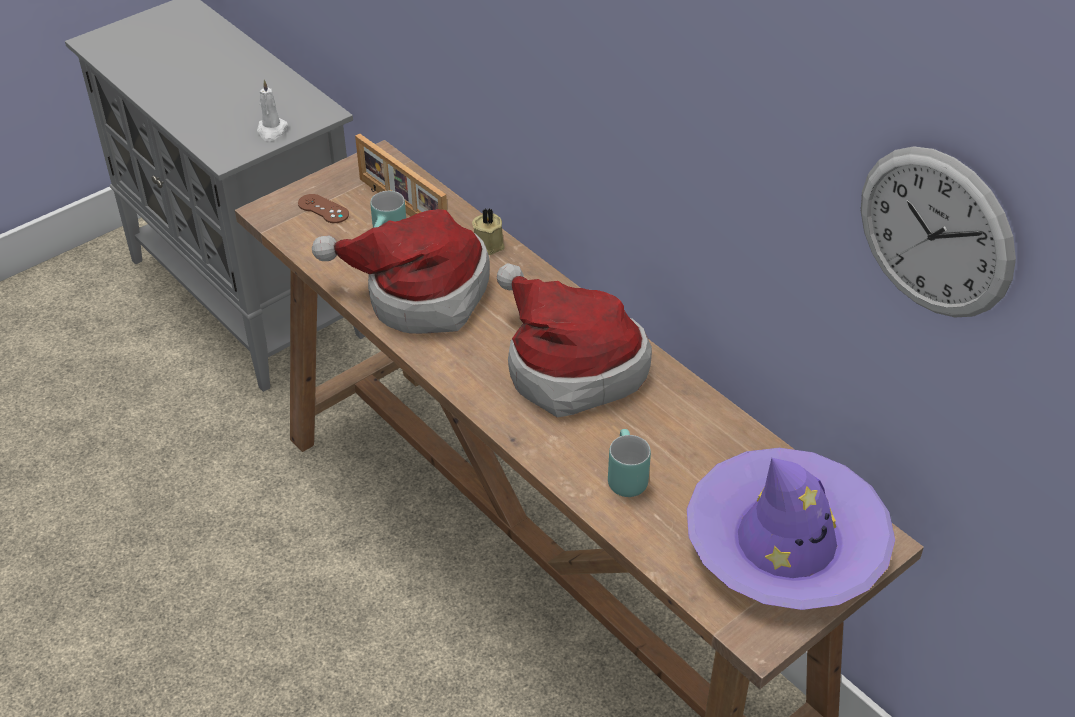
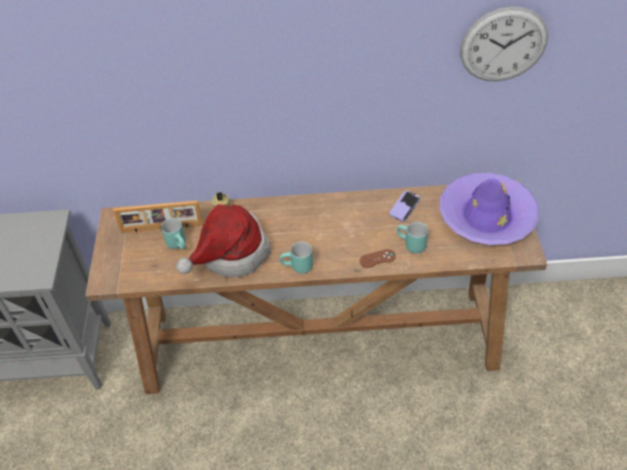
camera: 50 degrees left, 5 degrees up
white candle [257,80,288,141] -> none
brown game controller [298,194,349,223] -> brown game controller moved to [360,249,396,268]
hat [497,263,652,418] -> none
none -> turquoise mug [280,242,313,274]
none -> phone [389,191,420,222]

